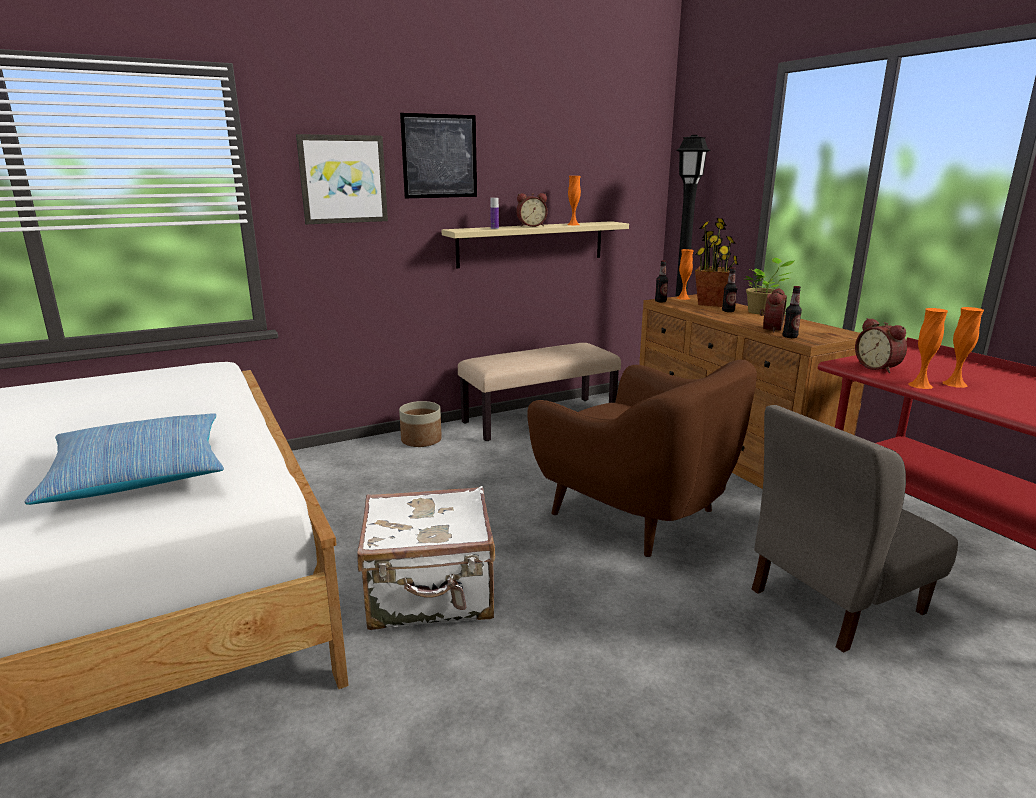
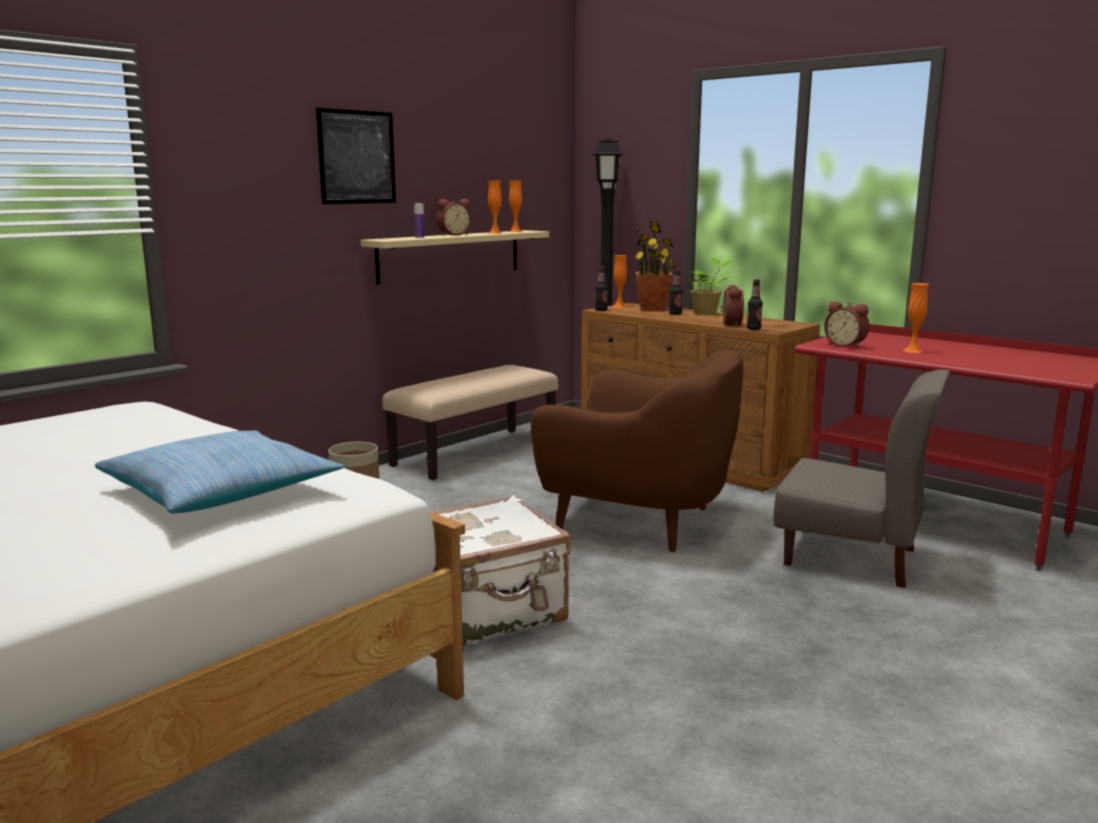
camera: 20 degrees left, 5 degrees down
picture [296,134,388,224] -> none
grey chair [752,405,958,653] -> grey chair turned 105 degrees counterclockwise [773,370,950,588]
orange vase [908,308,948,389] -> orange vase moved to [509,180,522,232]

